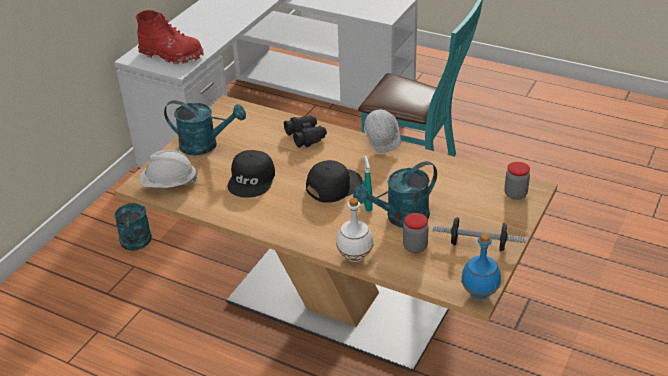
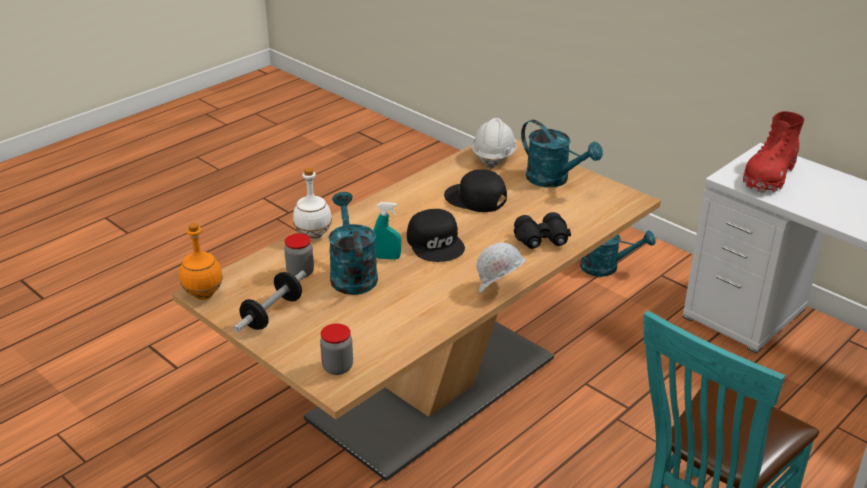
camera: 105 degrees right, 5 degrees down
turquoise watering can [164,100,246,155] -> turquoise watering can turned 75 degrees counterclockwise [521,120,603,187]
blue bottle [461,233,501,300] -> orange bottle [180,223,223,300]

